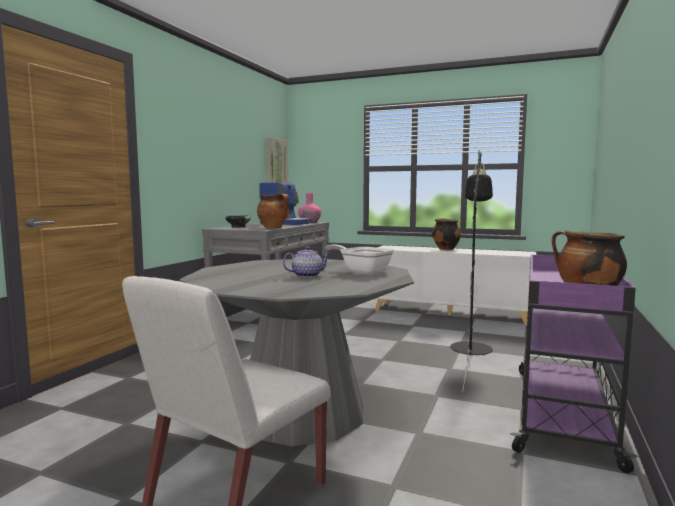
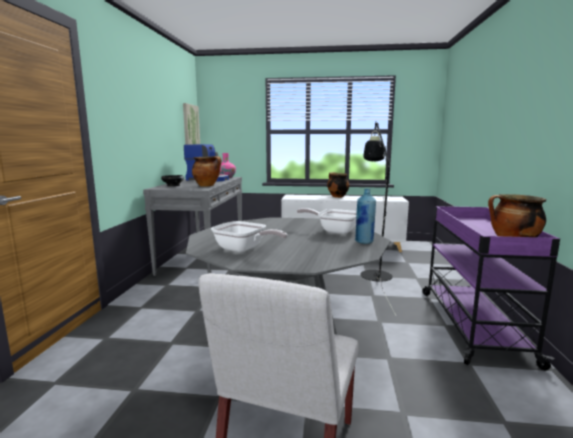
camera: 15 degrees left, 5 degrees up
teapot [283,246,330,278] -> none
none -> frying pan [211,221,287,252]
none -> blue bottle [355,189,376,244]

